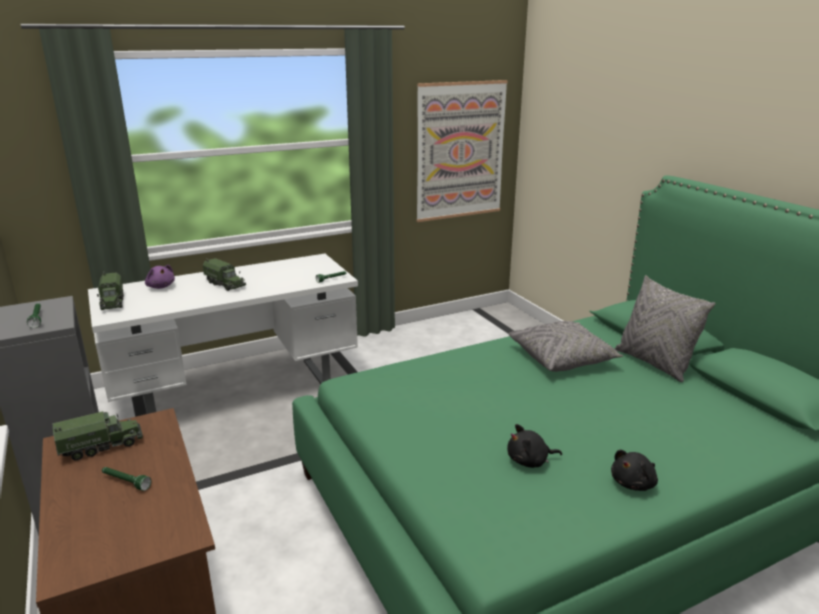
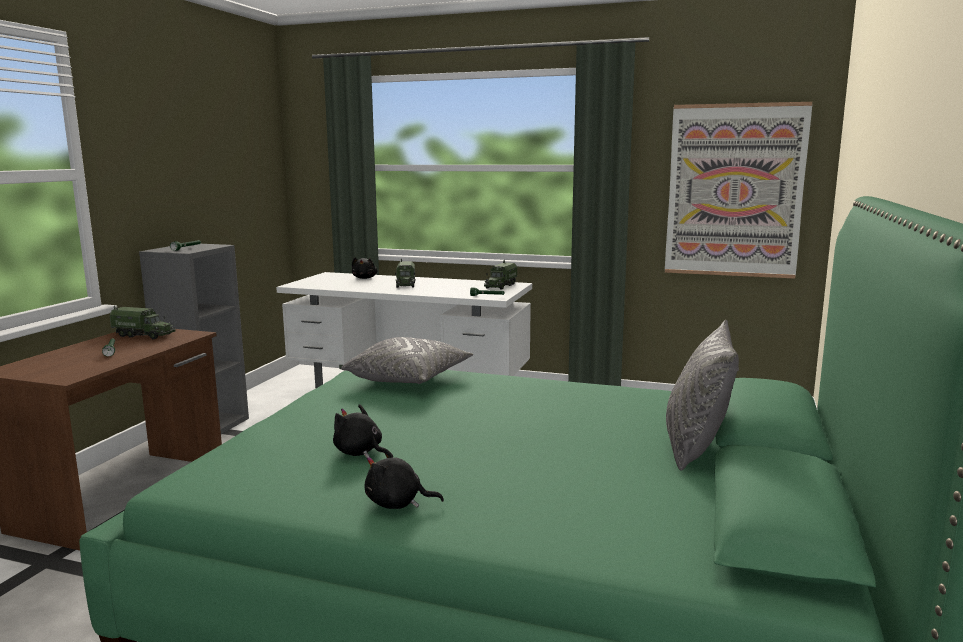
camera: 45 degrees right, 10 degrees down
toy truck [97,271,124,310] -> toy truck moved to [484,260,518,290]
purple plush toy [145,265,175,289] -> black plush toy [352,258,377,279]
grey pillow [509,321,623,372] -> grey pillow moved to [341,337,473,384]

